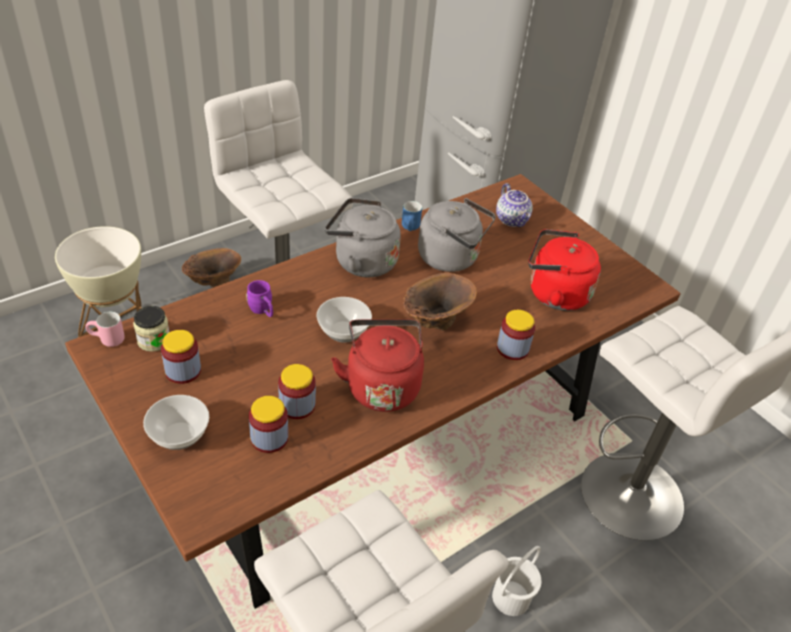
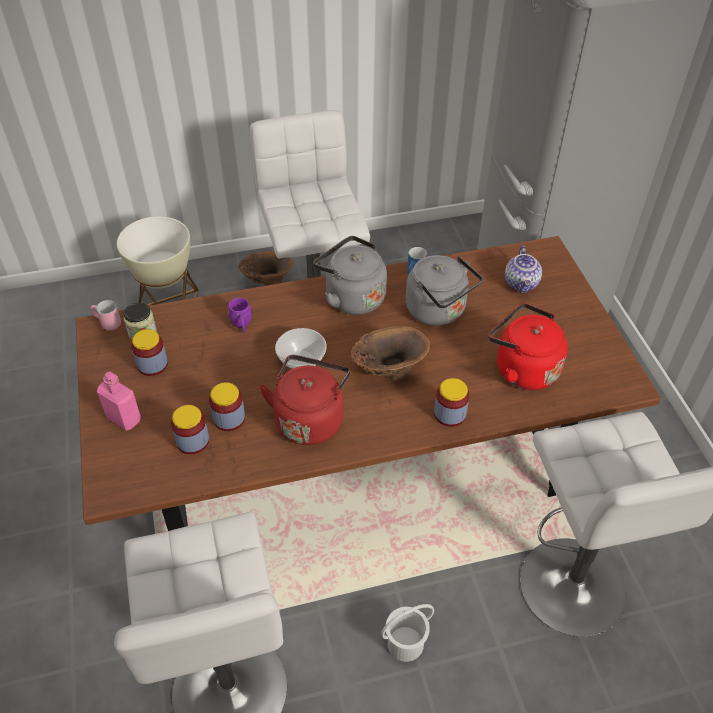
camera: 25 degrees right, 5 degrees up
bowl [143,395,209,450] -> pink bottle [97,372,141,431]

